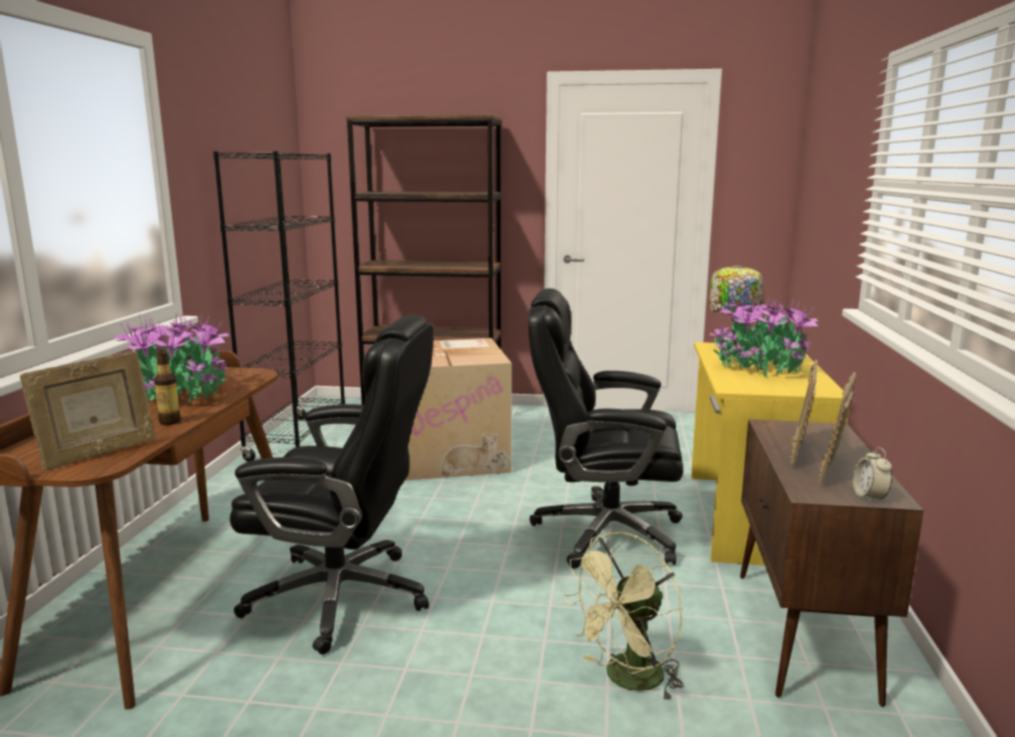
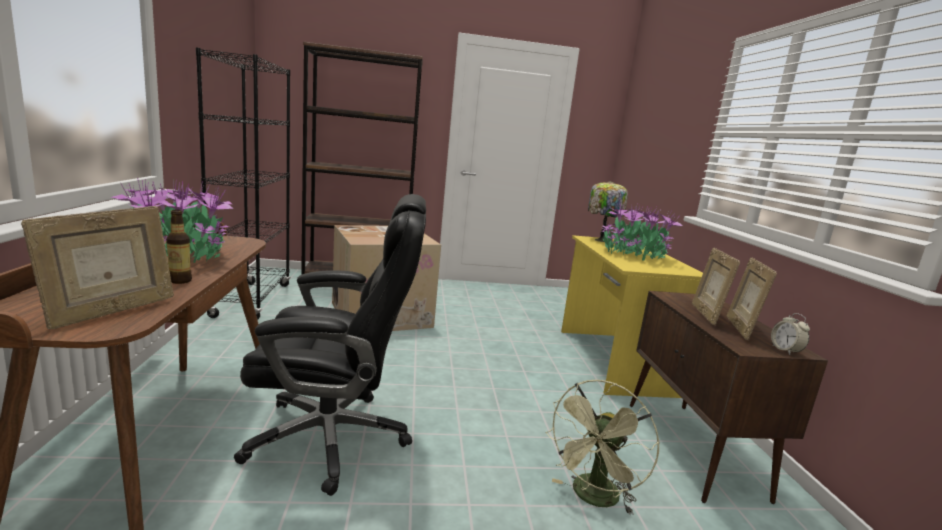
camera: 15 degrees left, 0 degrees up
black office chair [528,288,683,569] -> none

